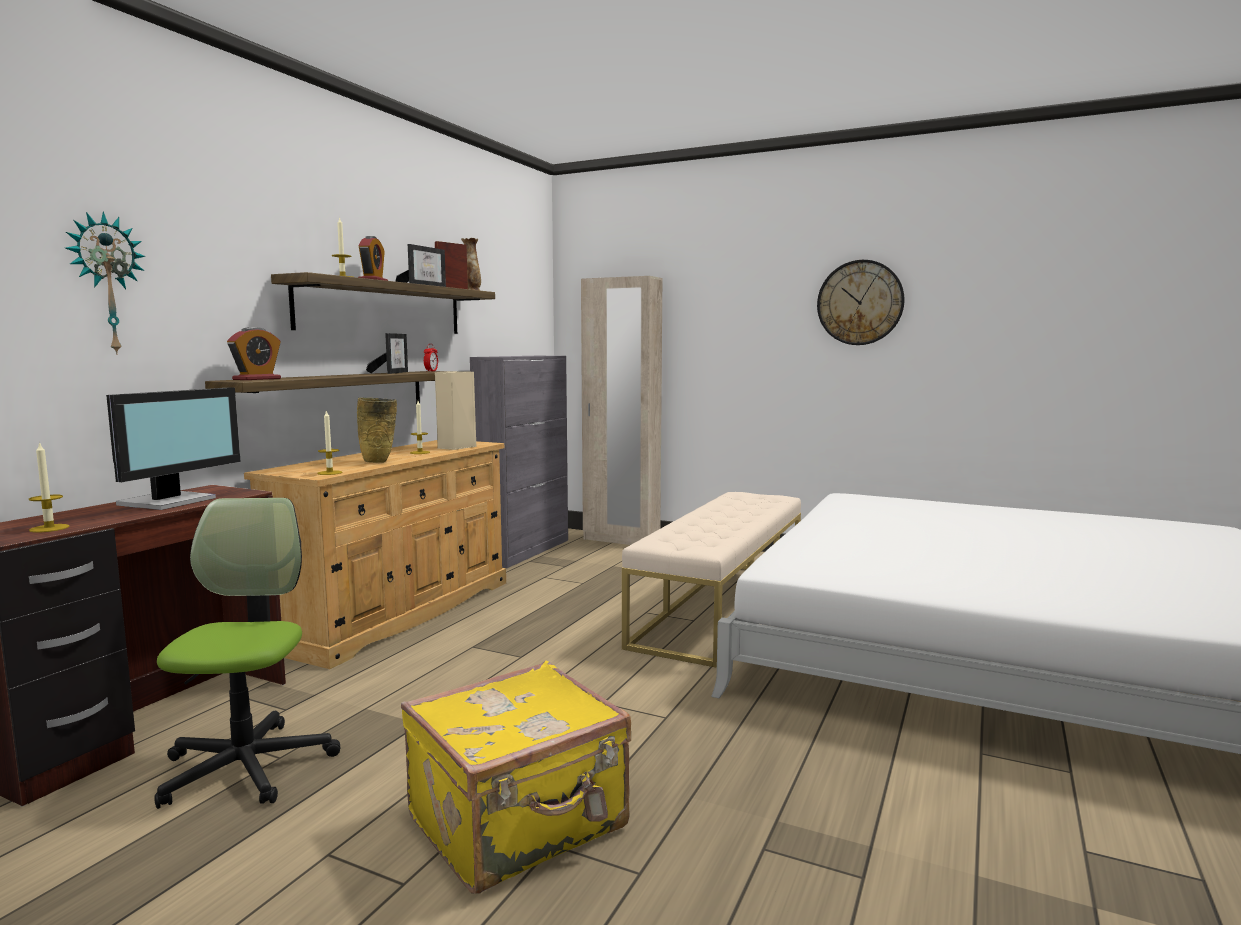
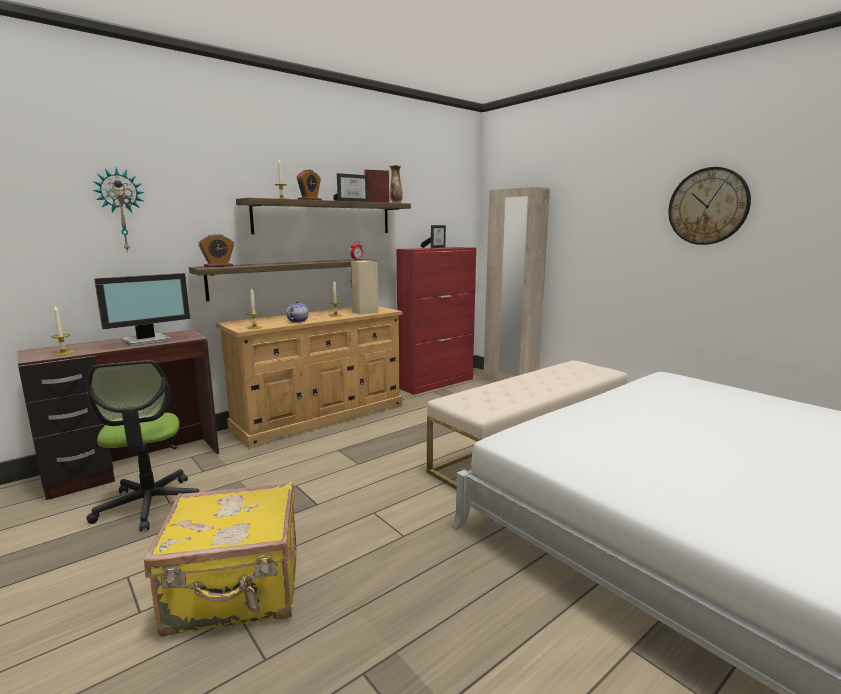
camera: 25 degrees right, 5 degrees up
office chair [154,498,340,809] -> office chair turned 135 degrees clockwise [87,360,199,532]
beige vase [357,398,397,463] -> teapot [286,301,308,323]
picture frame [366,333,408,374] -> picture frame moved to [421,225,446,248]
grey cabinet [470,356,568,568] -> red cabinet [396,247,476,395]

